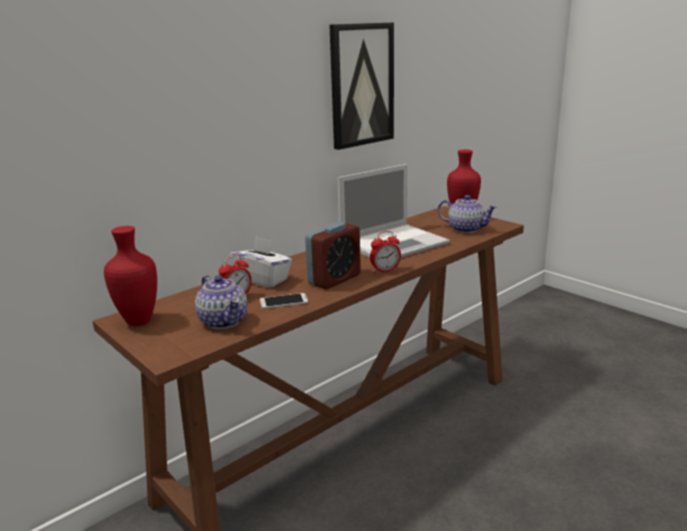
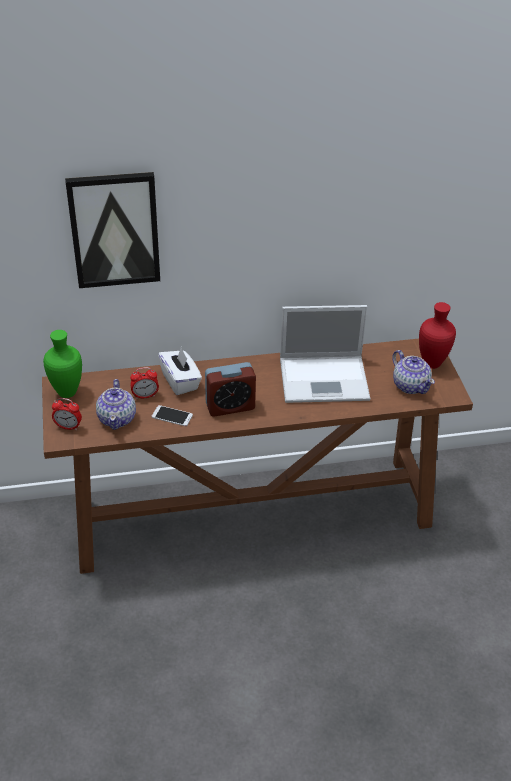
camera: 30 degrees right, 20 degrees up
red vase [104,226,157,326] -> green vase [43,330,82,398]
picture [329,22,394,150] -> picture moved to [65,172,160,288]
alarm clock [370,231,401,274] -> alarm clock moved to [52,398,82,430]

